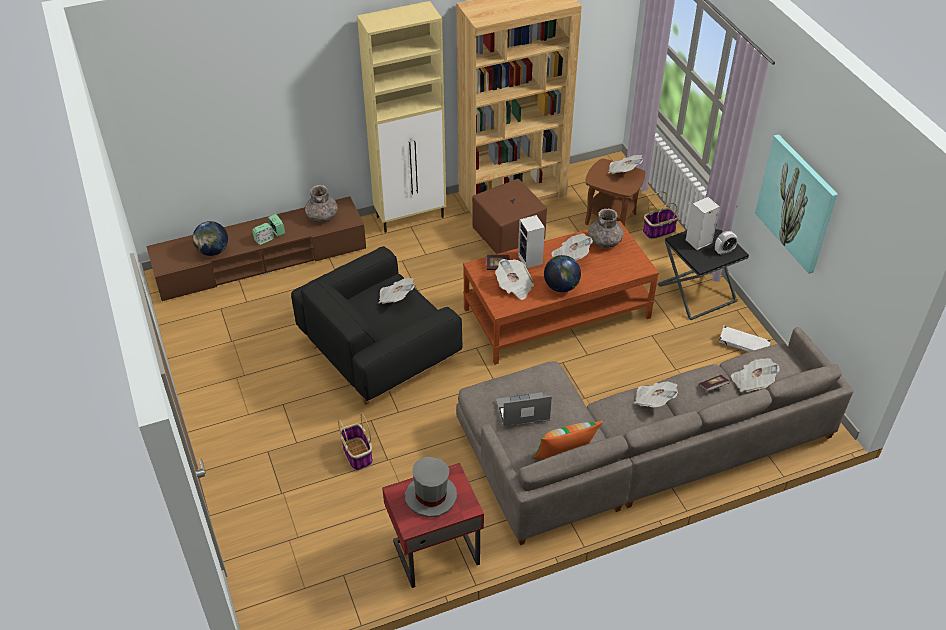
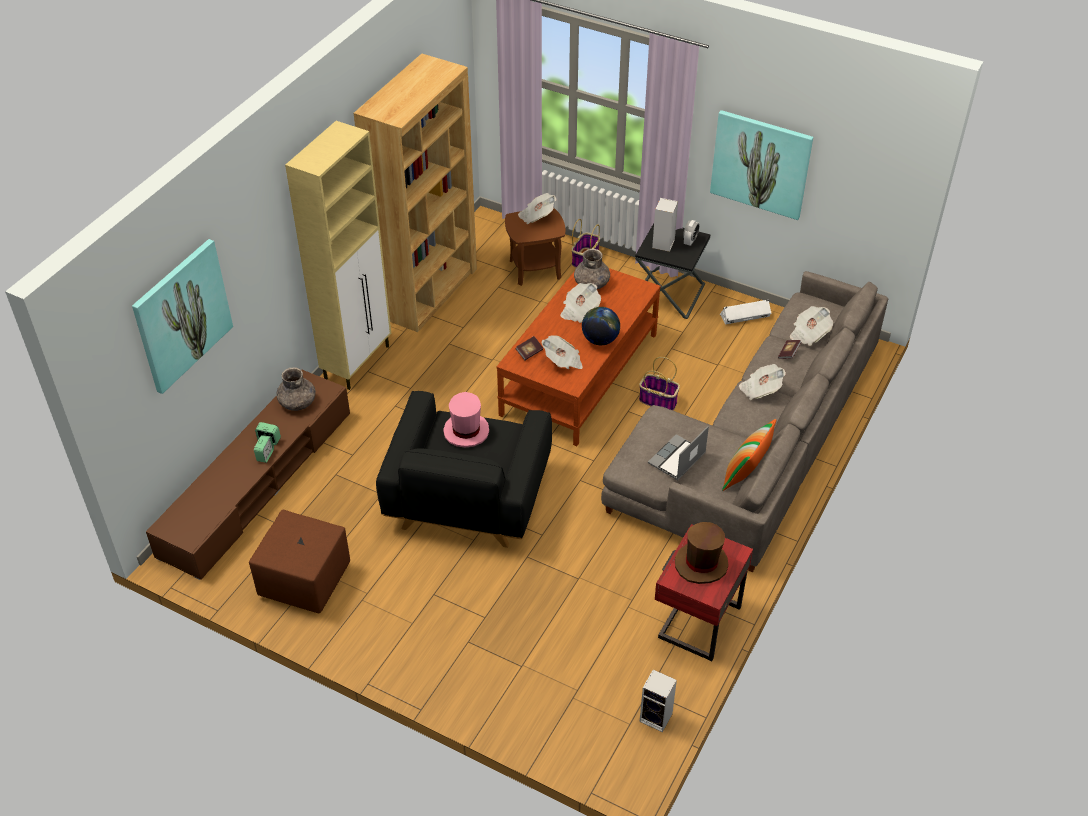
camera: 40 degrees left, 0 degrees up
globe [193,221,228,256] -> none
basket [338,413,373,471] -> basket moved to [639,357,680,411]
newspaper [378,278,415,304] -> pink hat [443,392,489,447]
grey hat [405,457,457,518] -> brown hat [675,522,729,584]
brown ottoman [472,179,547,254] -> brown ottoman moved to [249,510,350,613]
speaker [518,215,545,268] -> speaker moved to [639,670,677,732]
none -> picture [132,239,233,394]

